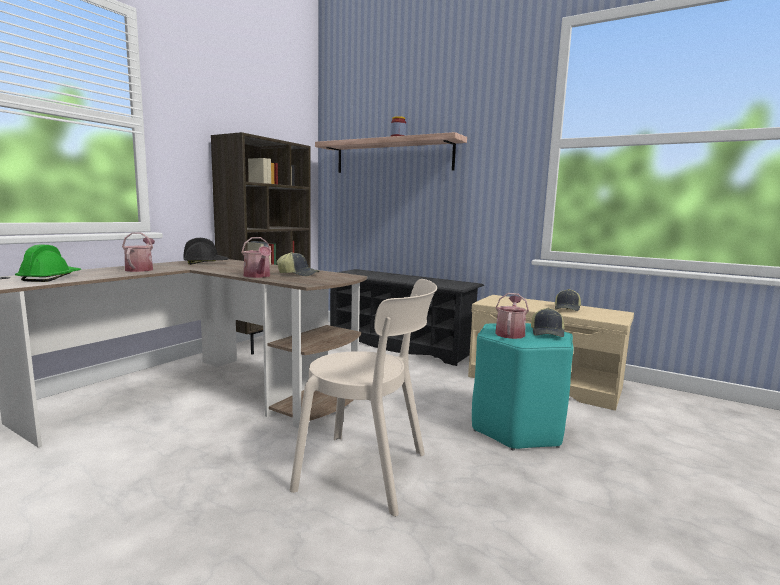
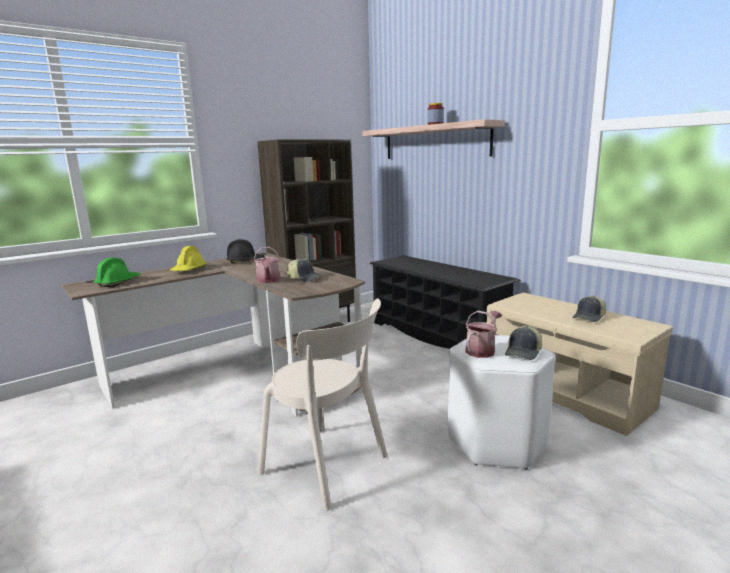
camera: 20 degrees right, 5 degrees up
watering can [122,232,155,272] -> yellow hard hat [170,246,206,271]
turquoise stool [472,323,574,450] -> white stool [448,335,555,470]

